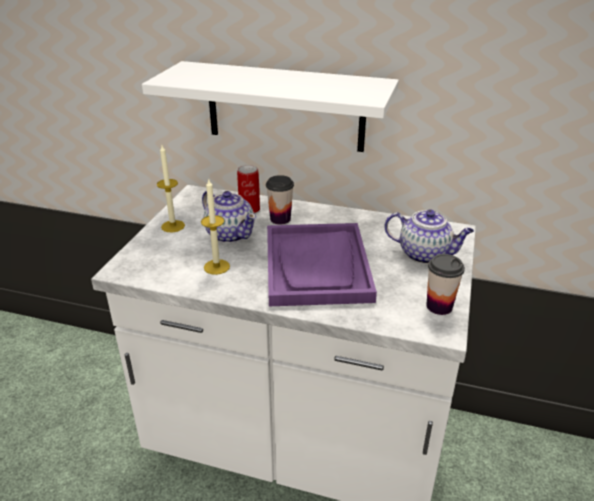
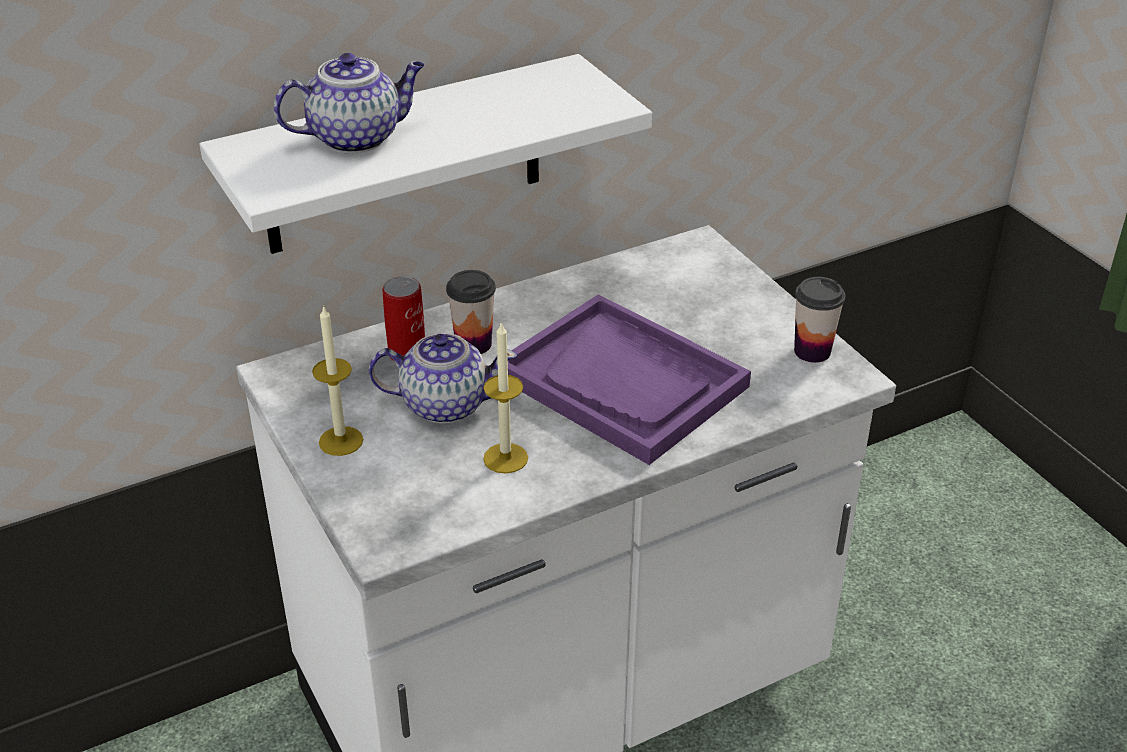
camera: 45 degrees left, 5 degrees up
teapot [385,209,474,264] -> teapot moved to [274,53,425,154]

